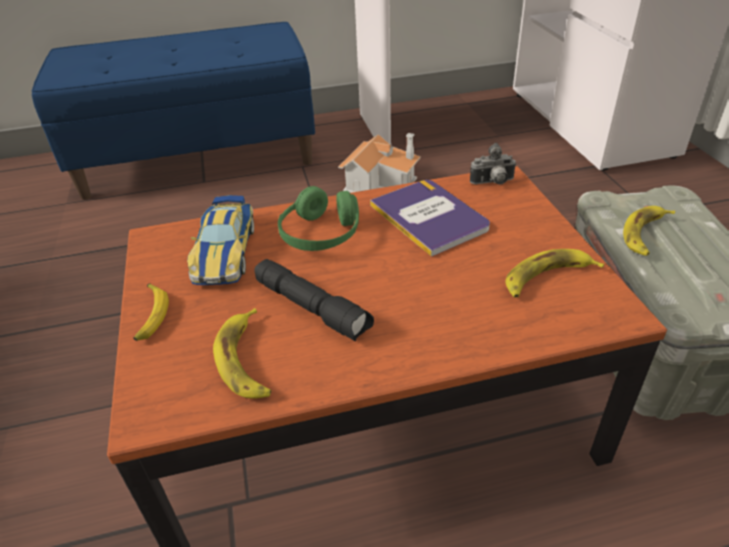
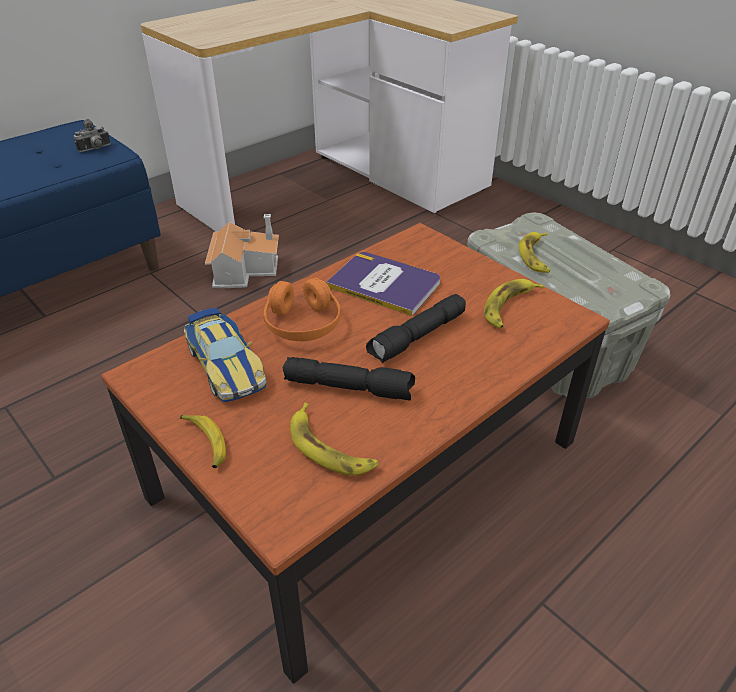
camera: 30 degrees left, 0 degrees up
green headphones [278,186,359,251] -> orange headphones [264,278,341,341]
camera [470,143,516,184] -> camera moved to [73,119,111,152]
none -> black flashlight [366,294,466,363]

